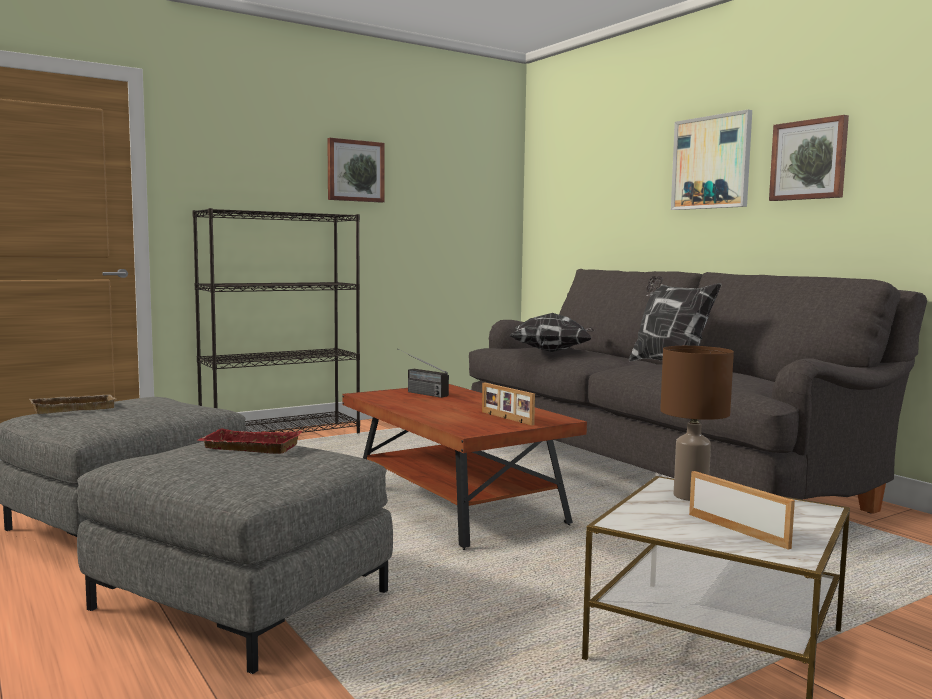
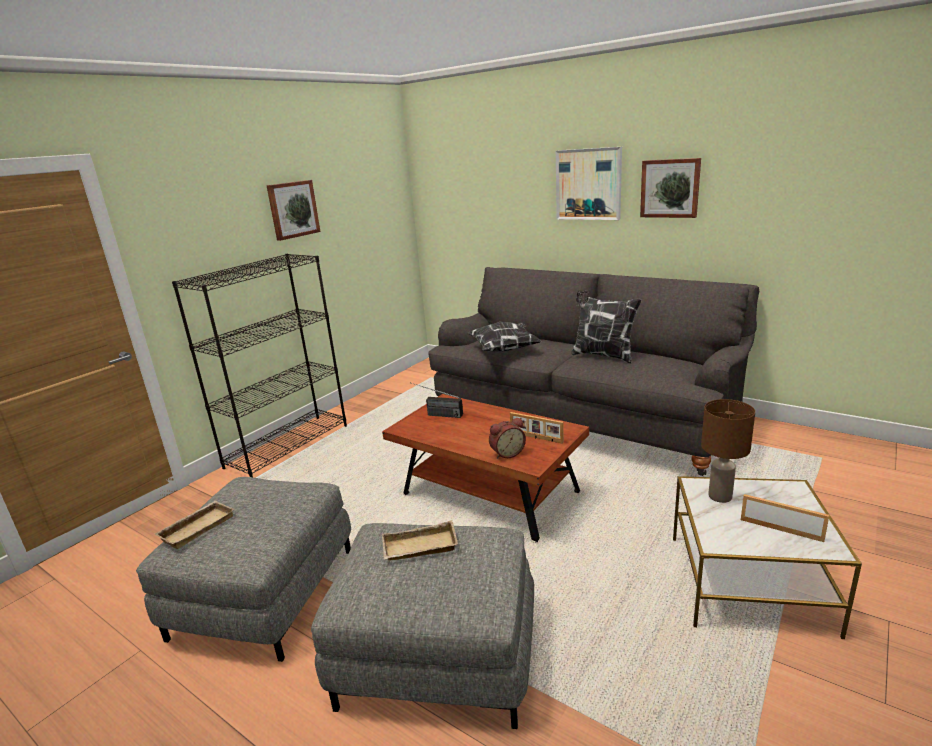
camera: 20 degrees left, 15 degrees up
red tray [197,428,302,454] -> beige tray [382,520,458,561]
none -> alarm clock [489,418,526,459]

